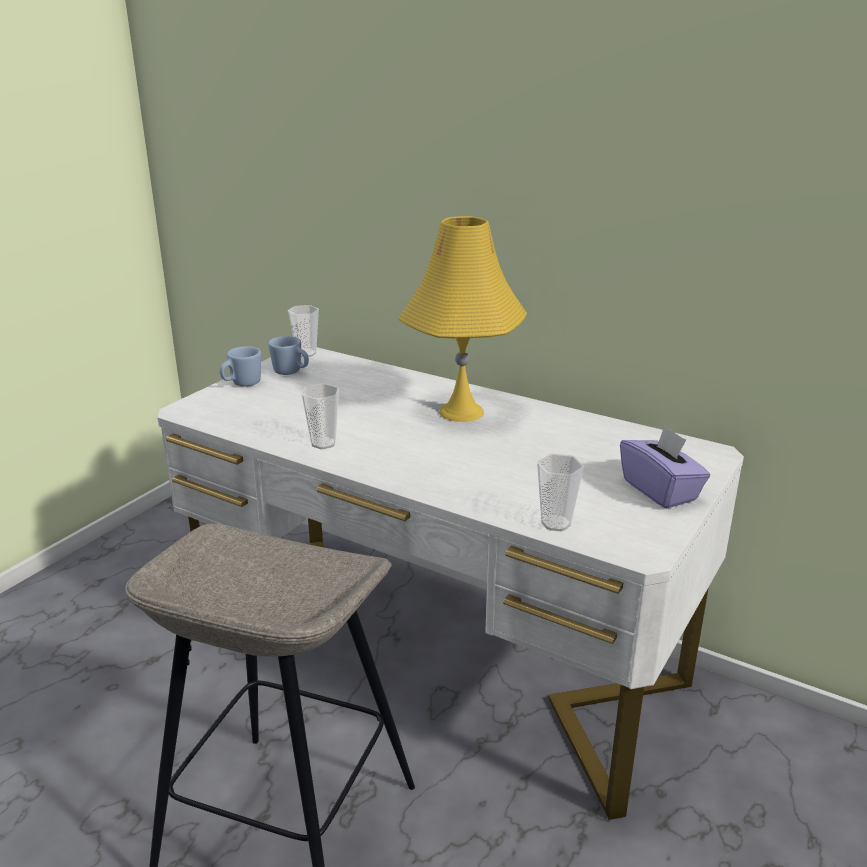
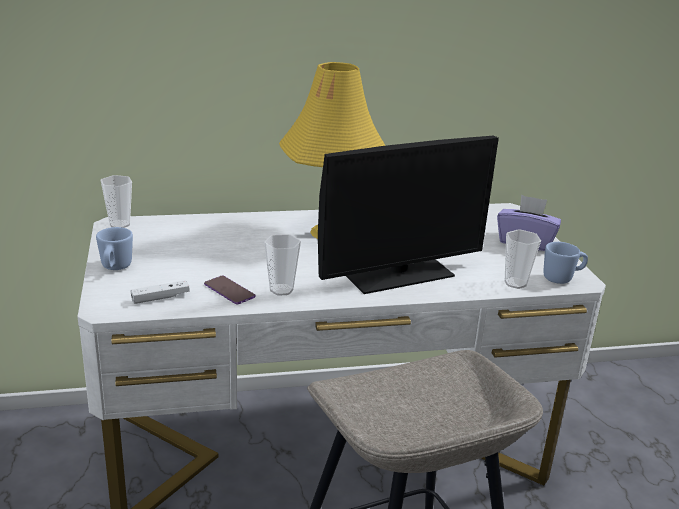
camera: 45 degrees left, 0 degrees up
blue mug [268,336,309,375] -> blue mug moved to [543,242,588,284]
none -> white game controller [130,280,190,304]
none -> phone [204,275,256,305]
none -> monitor [318,136,499,294]

